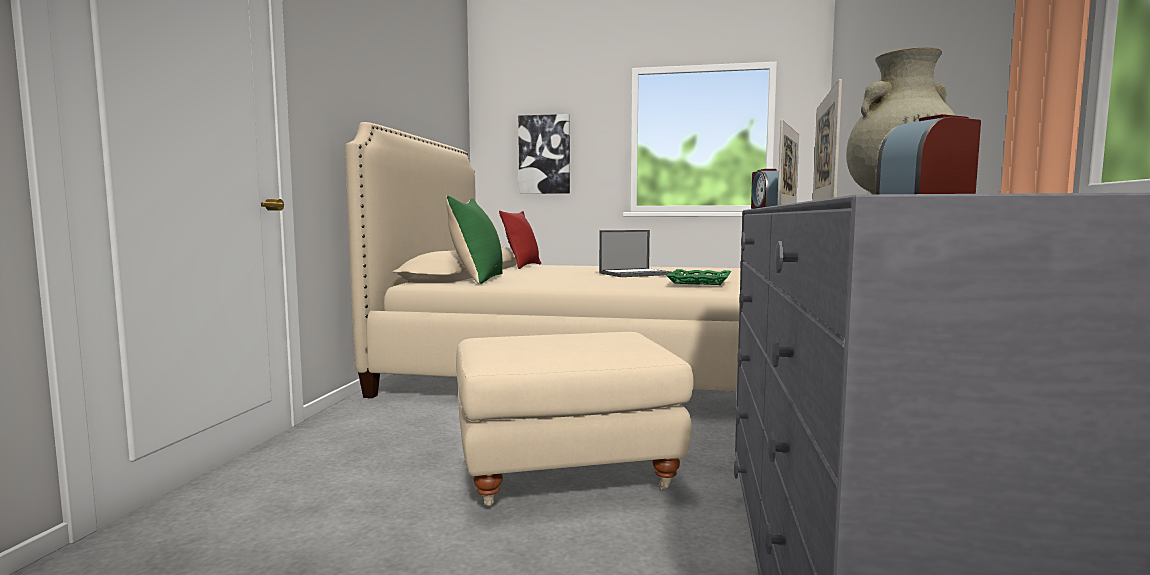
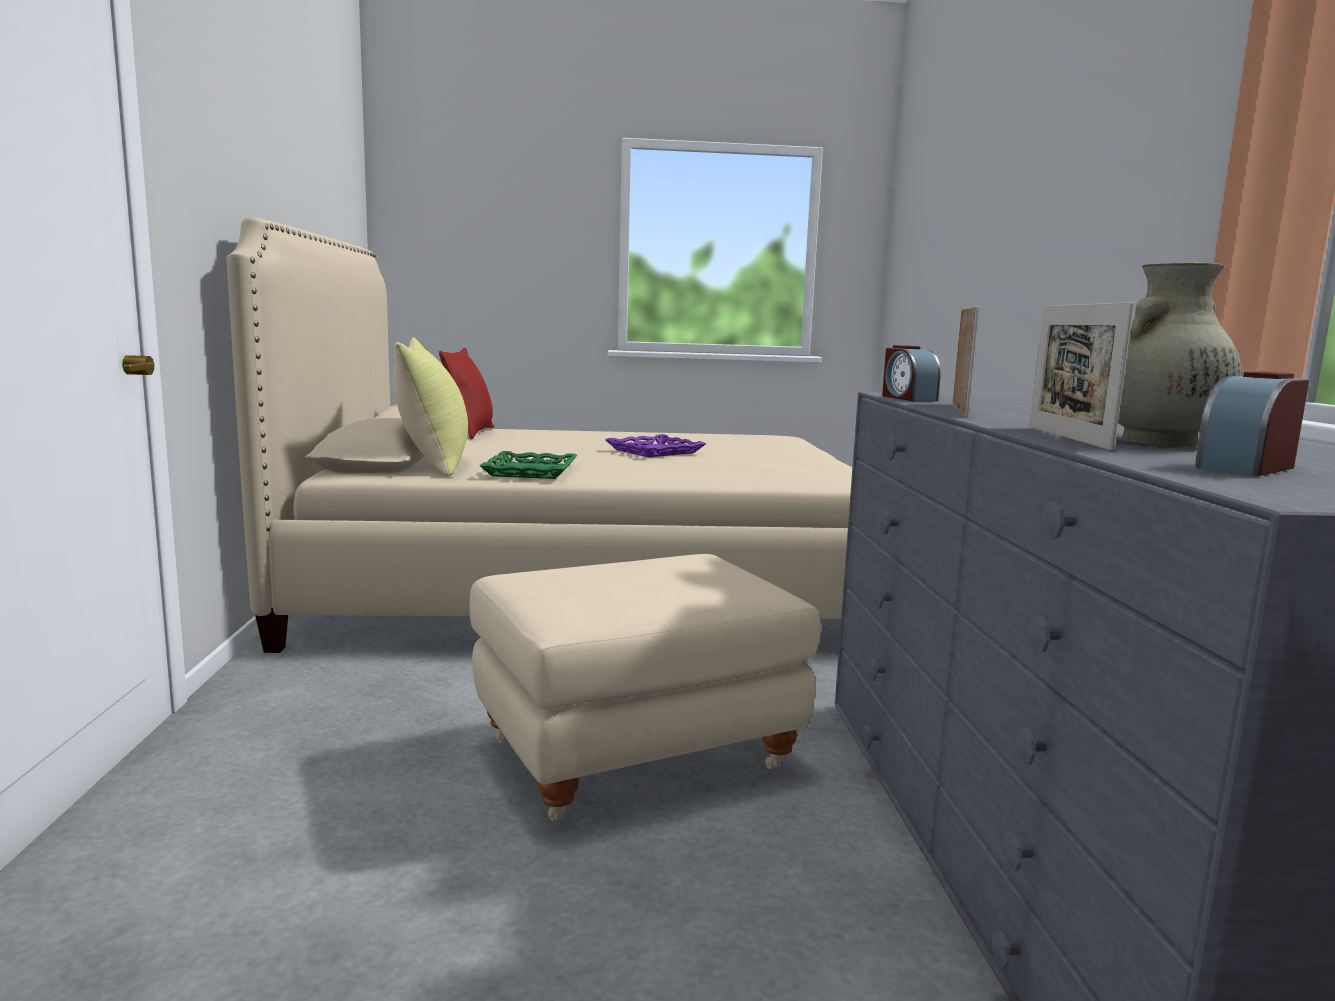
camera: 15 degrees left, 5 degrees up
green pillow [445,195,503,284] -> yellow pillow [393,337,468,476]
picture [518,114,570,194] -> none
laptop [599,230,671,277] -> purple tray [605,434,706,457]
green tray [666,269,731,285] -> green tray moved to [479,451,578,479]

